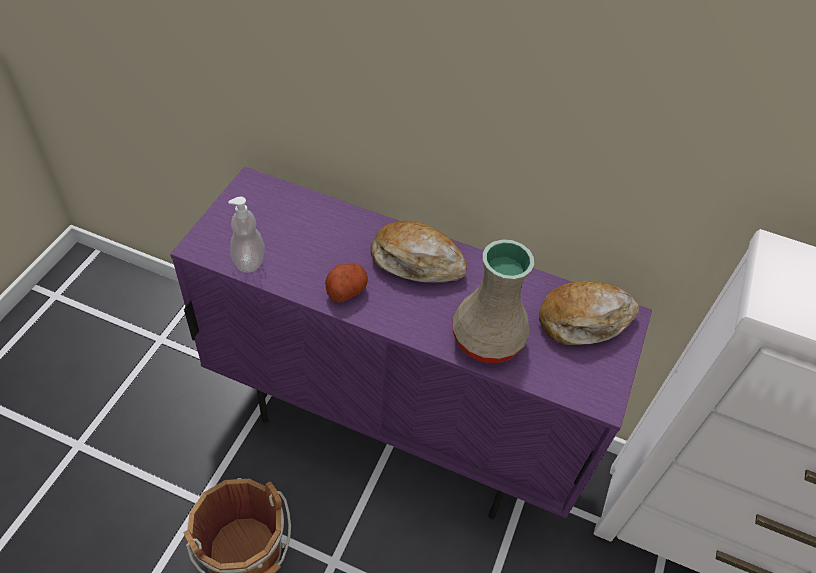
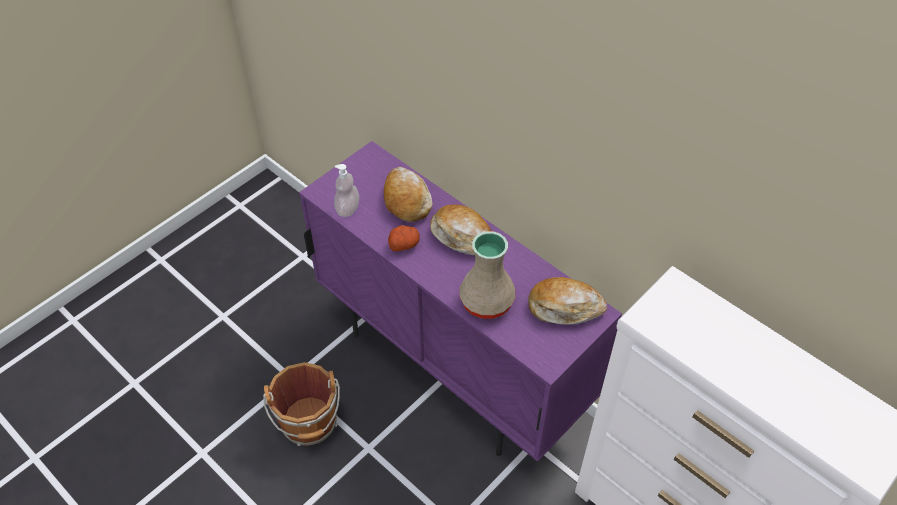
camera: 25 degrees right, 0 degrees up
none -> bread [384,167,433,222]

